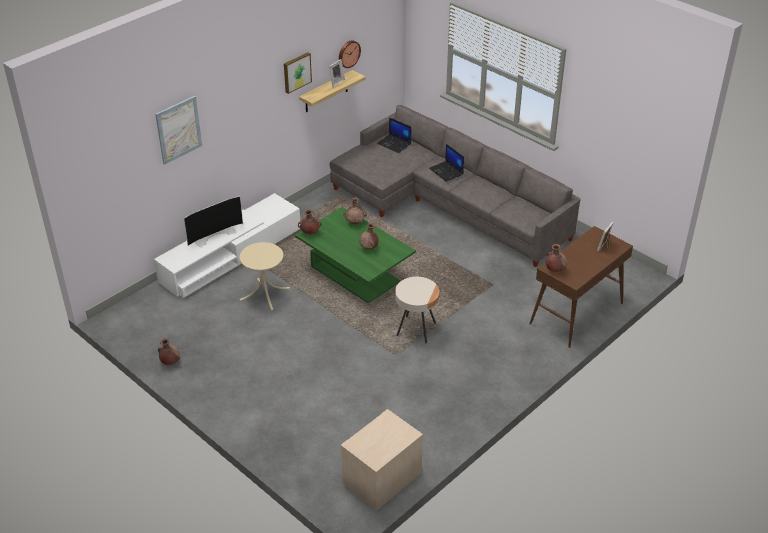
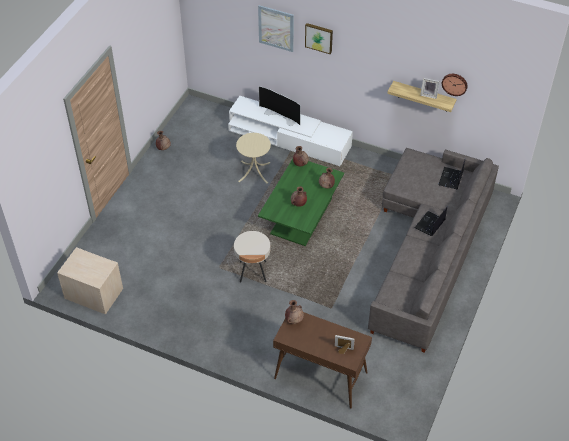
camera: 70 degrees right, 10 degrees up
picture [284,52,312,94] -> picture moved to [305,23,333,54]

